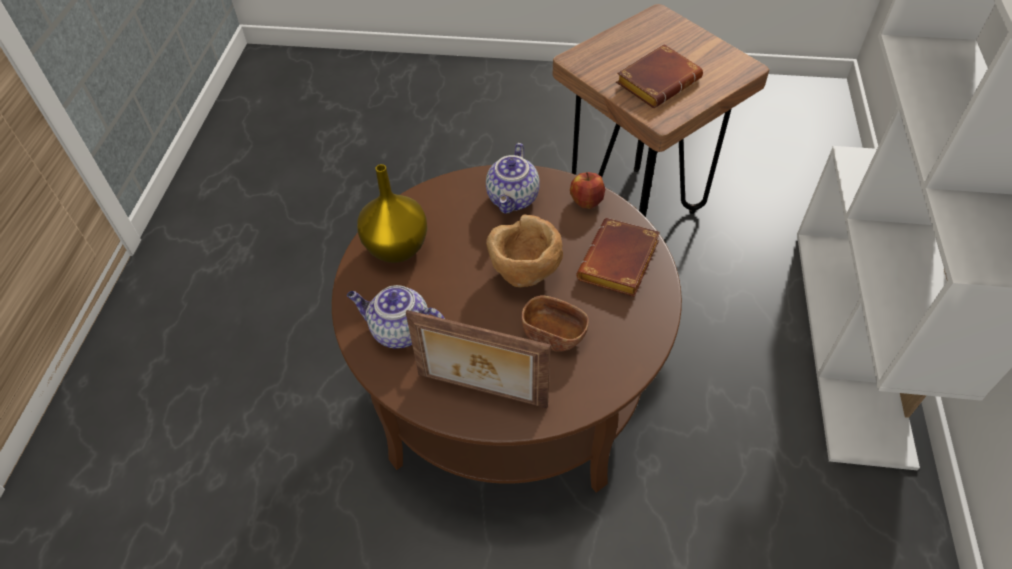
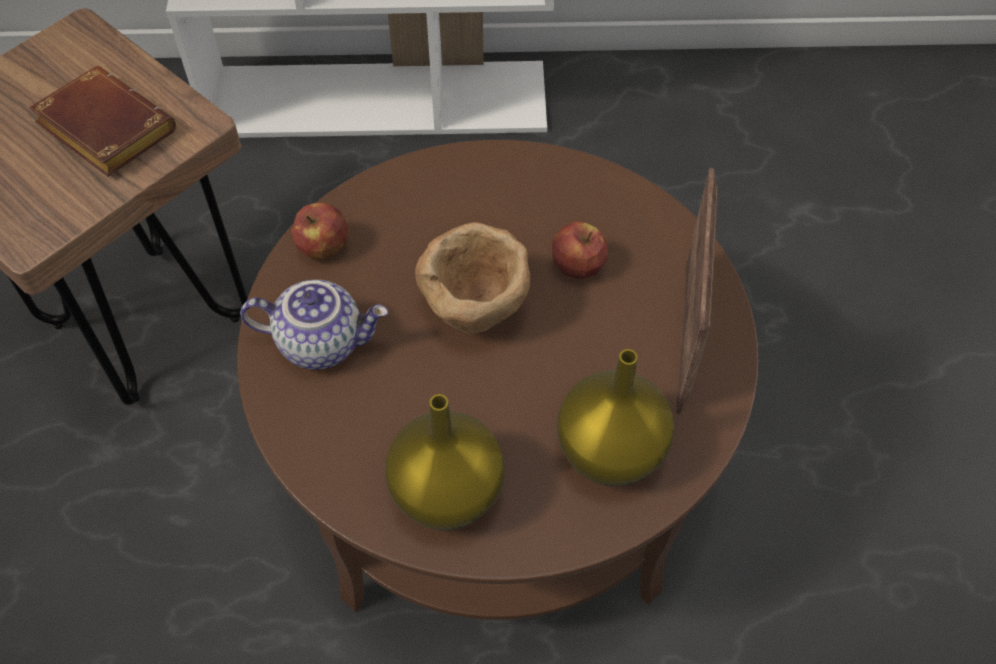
camera: 100 degrees left, 5 degrees up
teapot [347,285,445,349] -> yellow vase [557,349,674,487]
brown bowl [521,295,589,352] -> apple [551,222,608,279]
brown book [576,218,660,297] -> none

